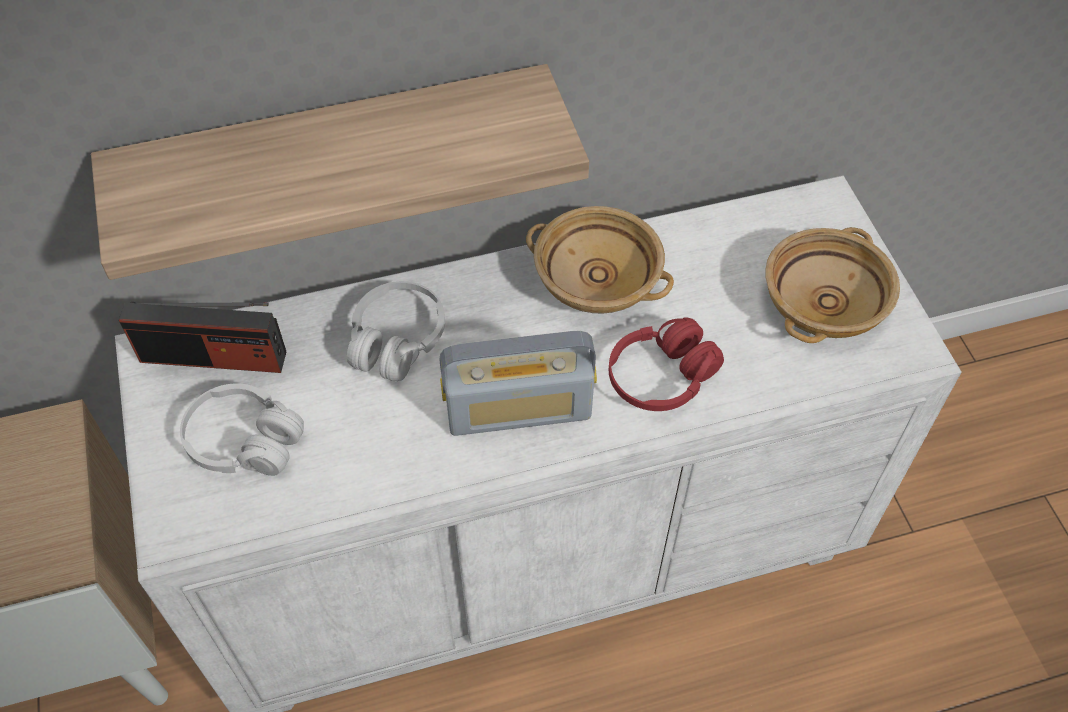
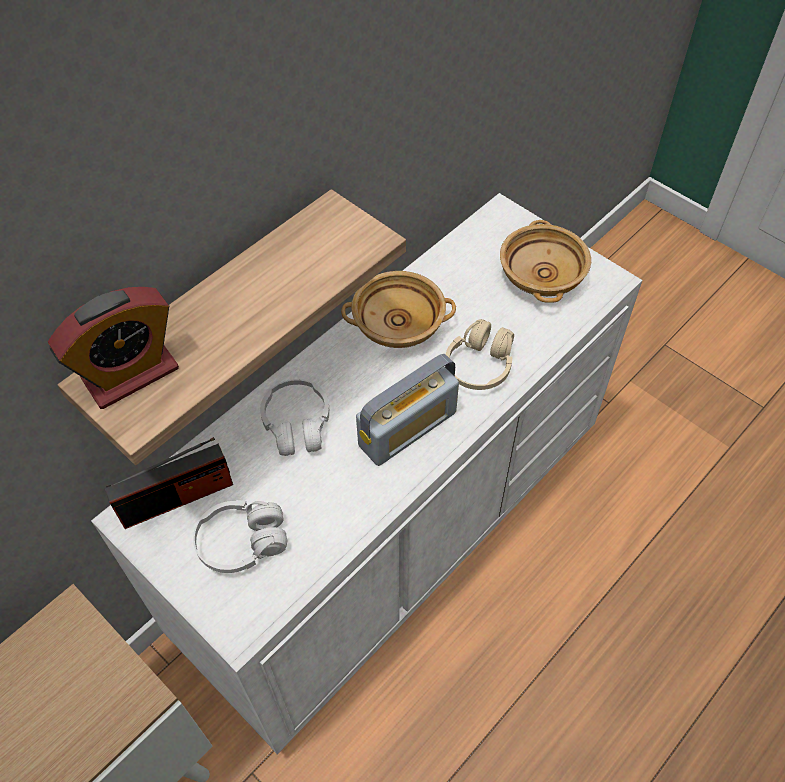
camera: 30 degrees left, 0 degrees up
red headphones [609,317,724,411] -> beige headphones [446,319,514,390]
none -> alarm clock [48,287,179,409]

